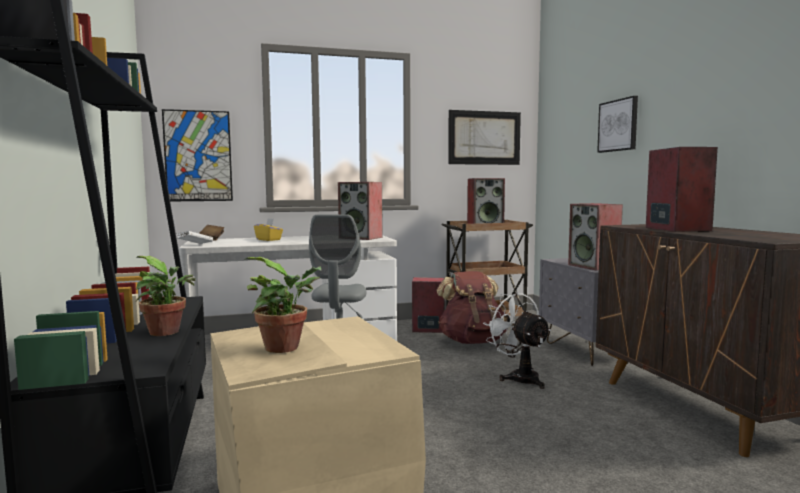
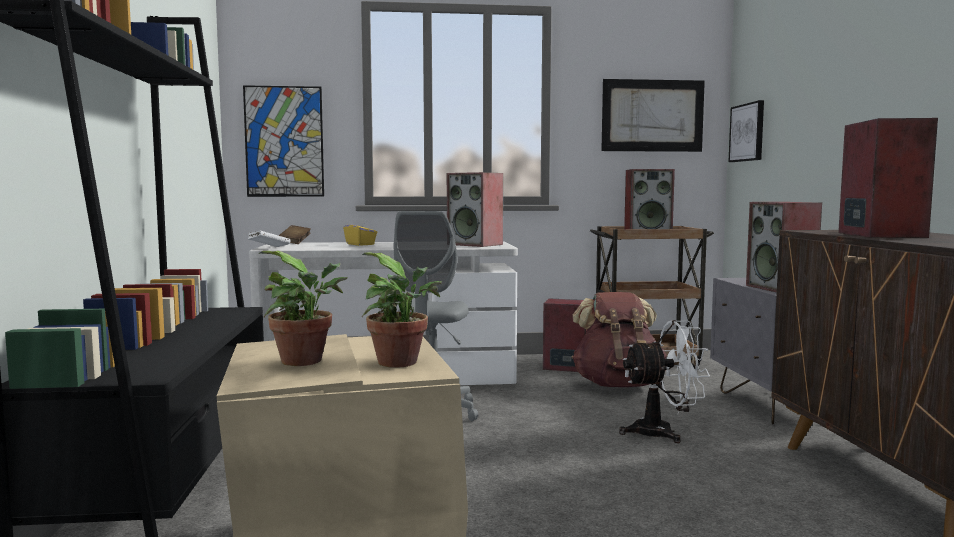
camera: 10 degrees right, 0 degrees up
potted plant [136,256,196,336] -> potted plant moved to [362,252,442,368]
white fan [483,293,551,389] -> white fan turned 105 degrees clockwise [619,320,710,443]
picture [597,96,638,153] -> picture moved to [728,100,764,162]

